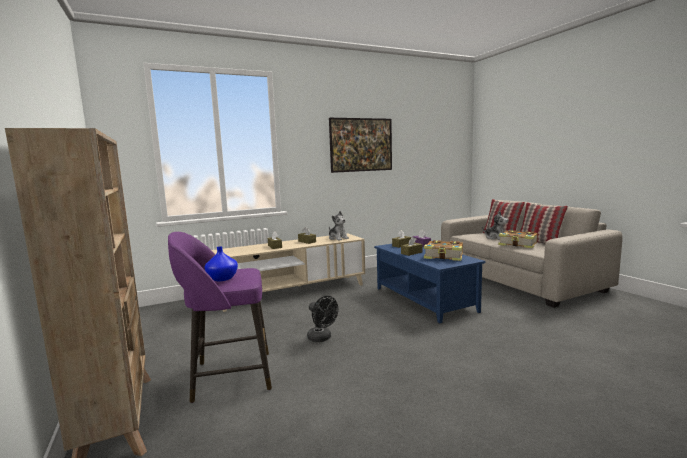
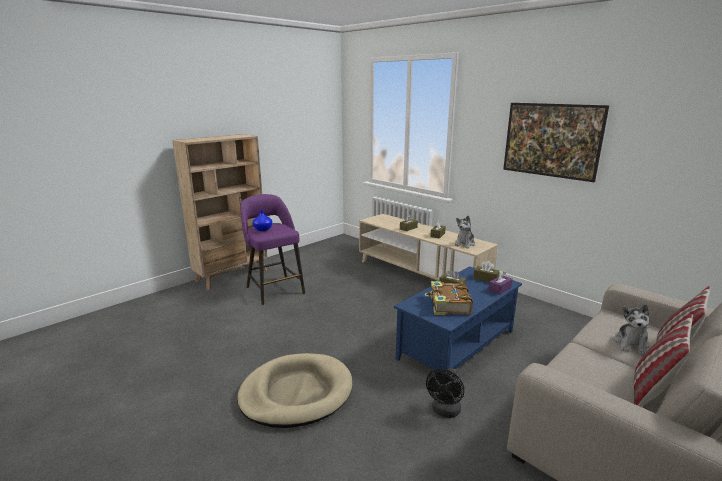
camera: 70 degrees right, 10 degrees up
black fan [307,296,338,342] -> black fan moved to [426,368,464,418]
book [498,230,538,248] -> none
none -> beige dog bed [237,353,352,428]

